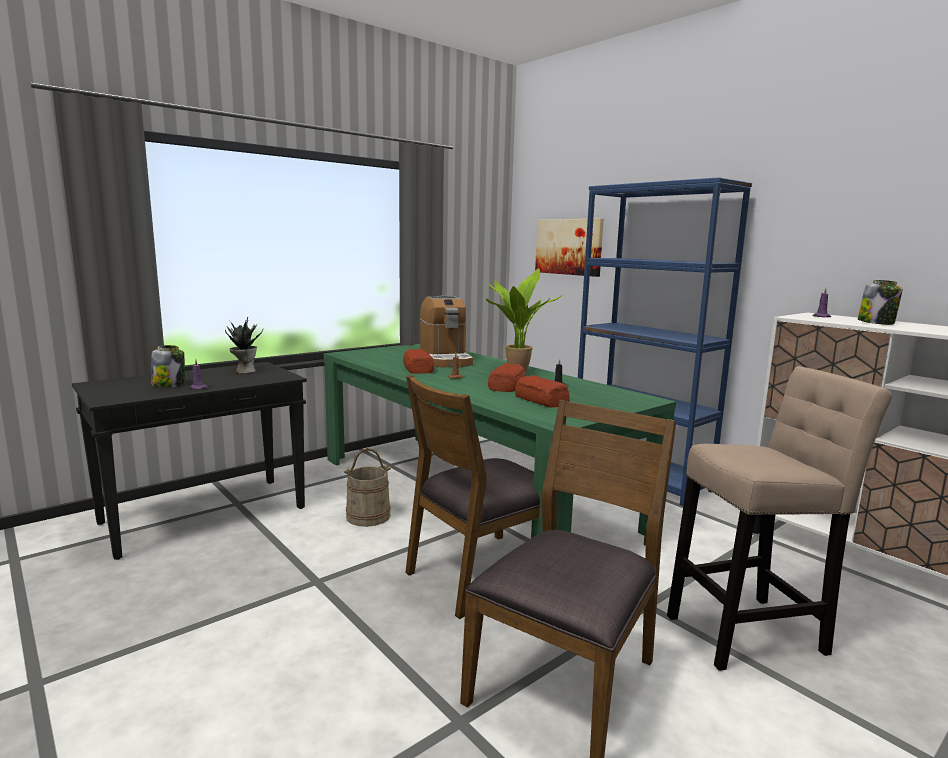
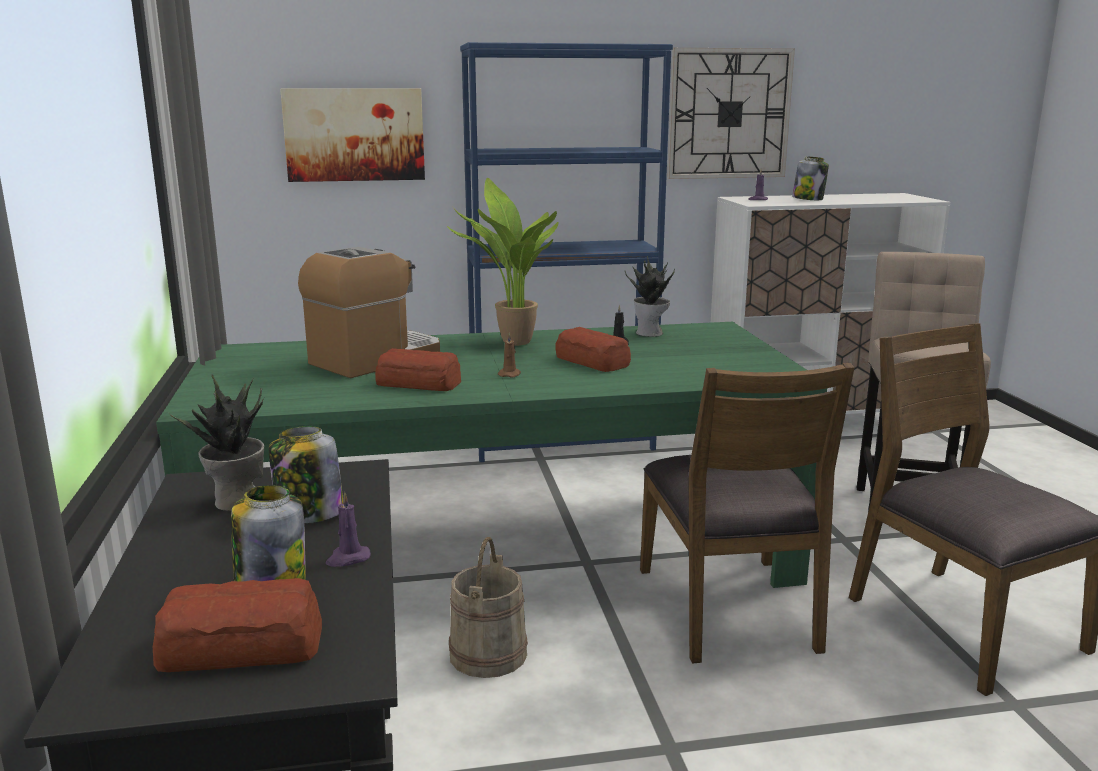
camera: 60 degrees left, 5 degrees up
coffee machine [420,295,473,367] -> coffee machine turned 60 degrees counterclockwise [298,247,440,378]
bread [515,375,570,408] -> bread moved to [153,578,322,672]
none -> jar [269,426,343,523]
none -> potted plant [625,256,675,337]
none -> wall clock [667,48,795,179]

